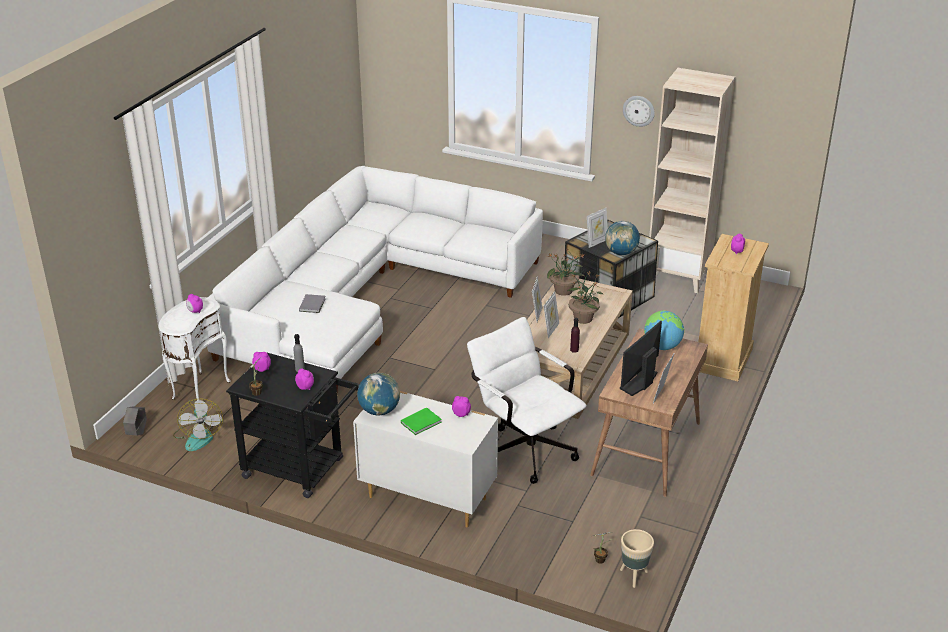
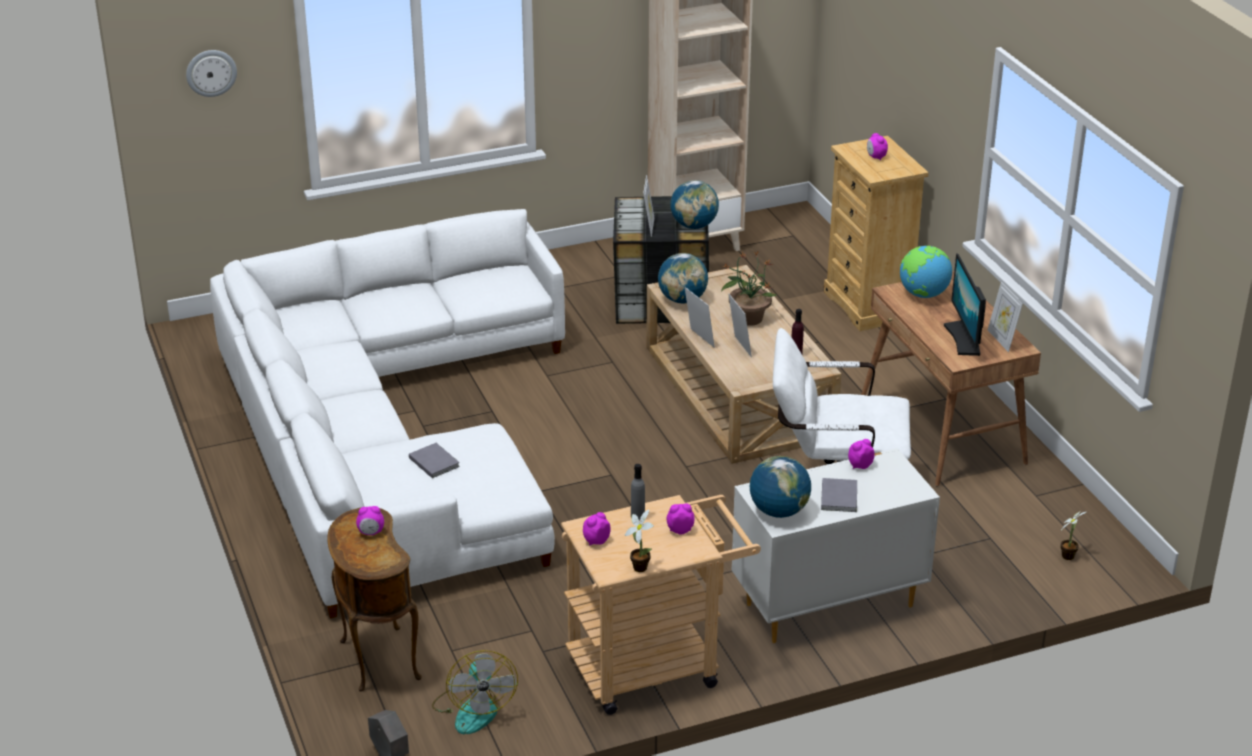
camera: 45 degrees left, 0 degrees up
white side table [159,297,231,401] -> brown side table [327,507,422,692]
fan [173,399,223,451] -> fan turned 45 degrees clockwise [432,650,518,734]
black cart [226,353,360,498] -> beige cart [561,495,761,715]
green book [401,407,441,435] -> grey book [821,478,857,512]
potted plant [547,249,585,296] -> globe [658,253,708,303]
beige planter [620,529,654,588] -> none
wall clock [623,96,655,127] -> wall clock moved to [186,50,237,97]

